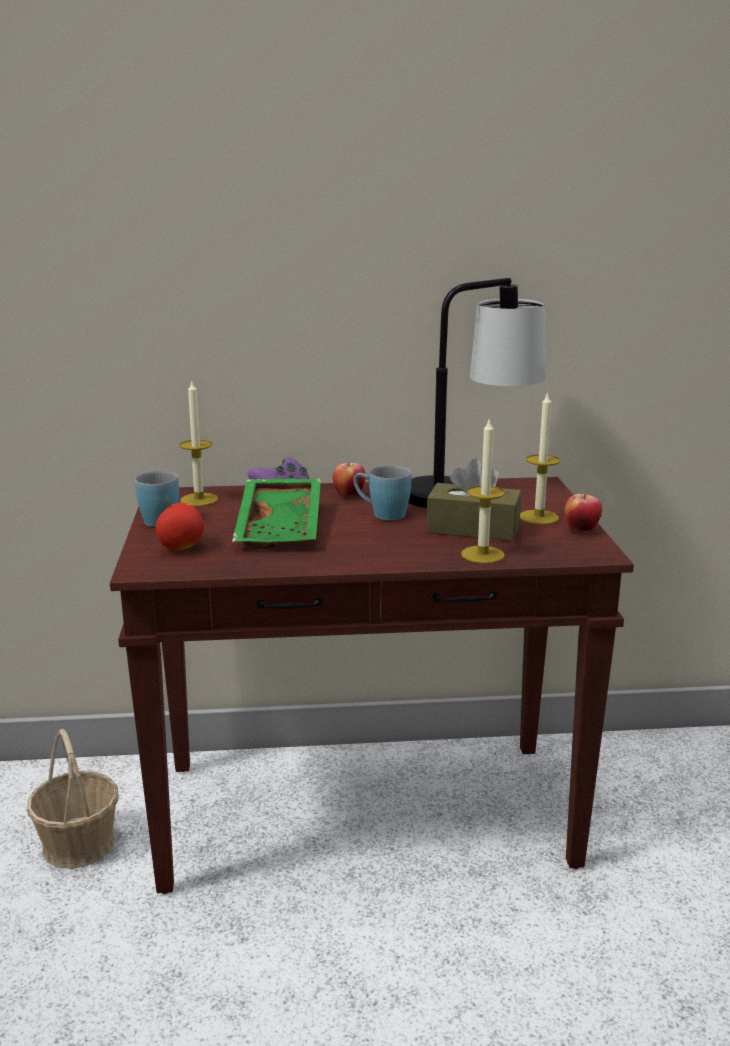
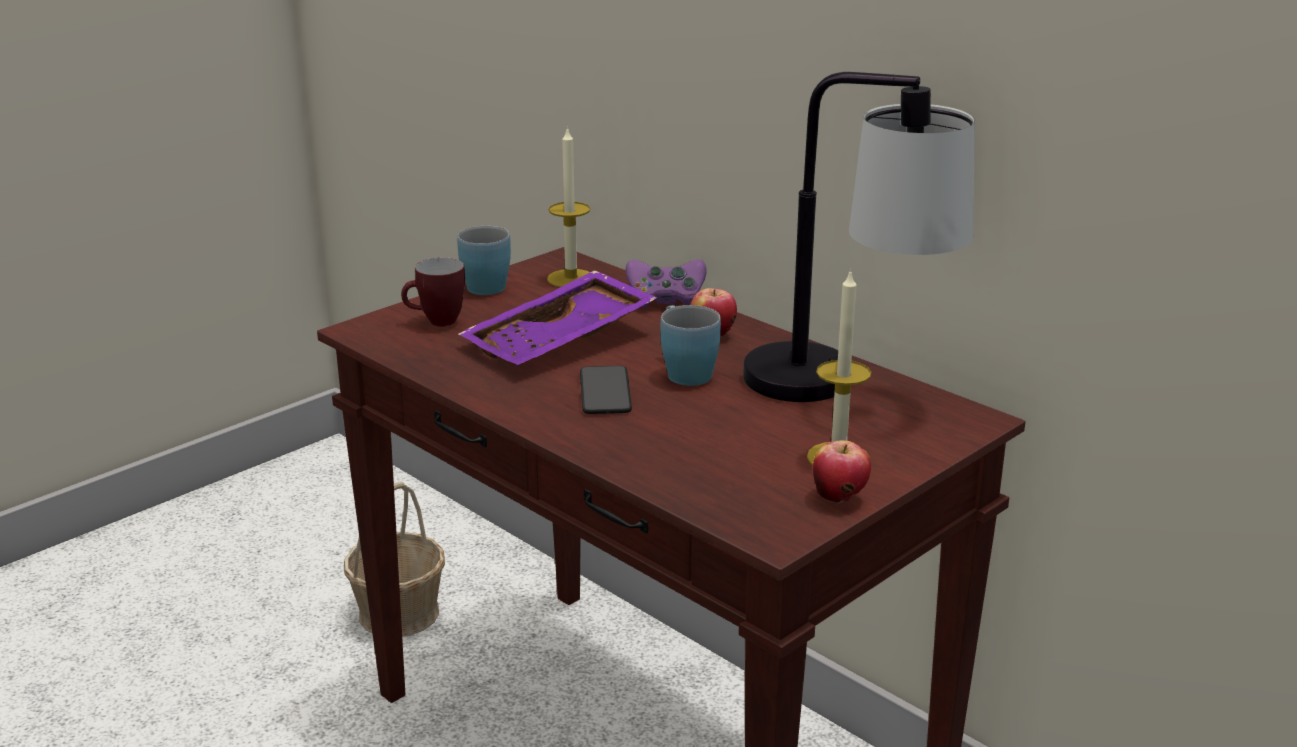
camera: 50 degrees right, 5 degrees up
apple [156,498,204,550] -> mug [401,257,465,327]
green tray [232,478,321,549] -> purple tray [459,270,657,365]
brown tissue box [427,459,522,541] -> none
candle [461,418,505,564] -> none
none -> phone [580,366,632,414]

